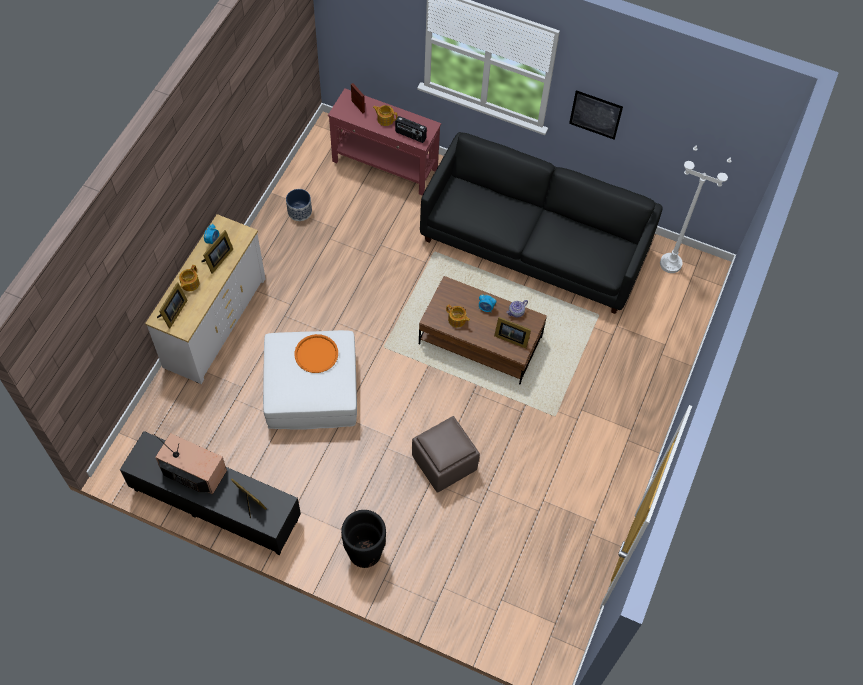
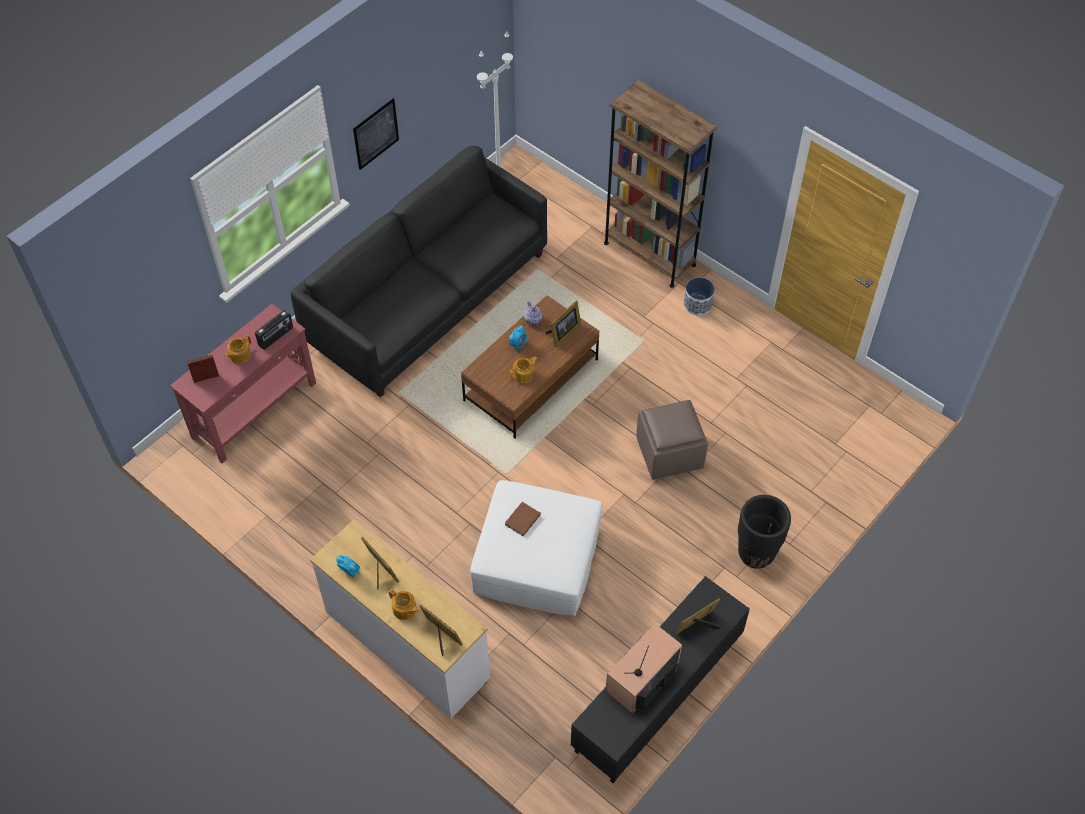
camera: 70 degrees left, 5 degrees down
planter [286,189,312,221] -> planter moved to [684,277,715,316]
orange tray [295,334,338,373] -> brown book [505,502,541,536]
none -> brown bookcase [604,80,717,288]

